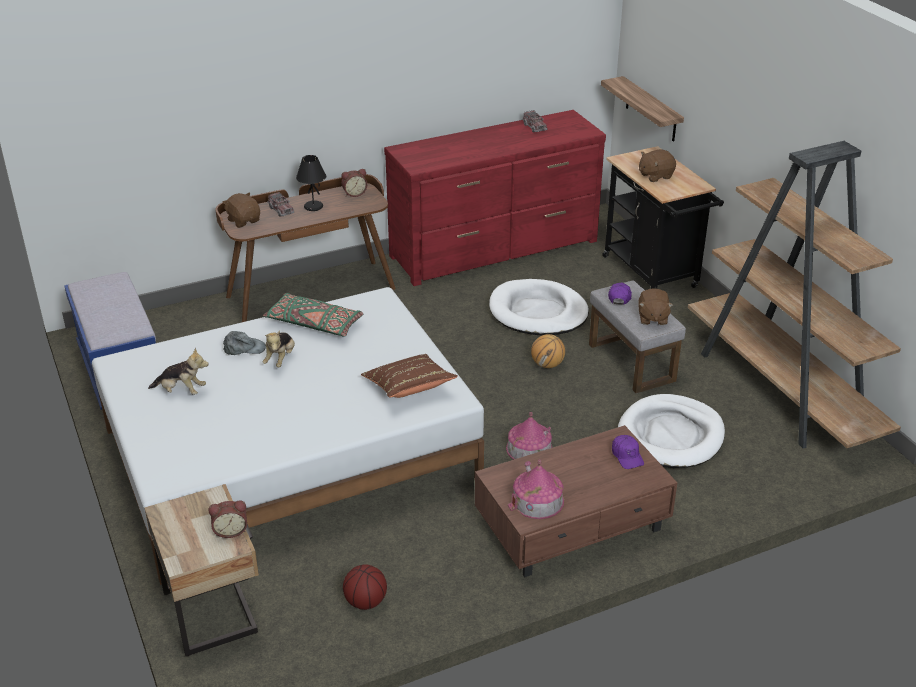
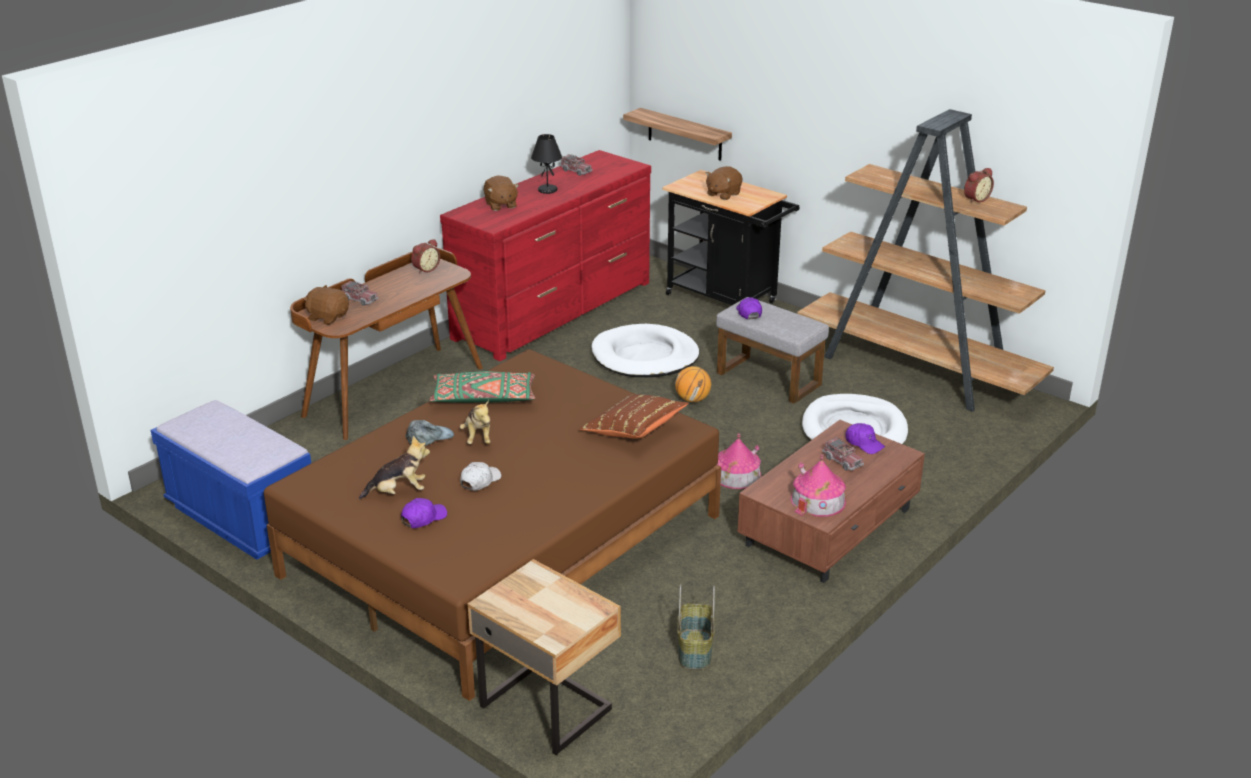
camera: 25 degrees left, 5 degrees down
white bed [92,287,484,585] -> brown bed [264,349,721,701]
alarm clock [208,500,247,538] -> alarm clock moved to [964,168,994,203]
black table lamp [296,155,326,211] -> black table lamp moved to [531,134,562,194]
basketball [343,564,387,610] -> basket [677,584,715,669]
brown plush toy [638,288,673,325] -> brown plush toy moved to [484,176,519,211]
none -> purple cap [401,498,447,528]
none -> white cap [460,462,501,491]
none -> toy truck [822,437,864,471]

